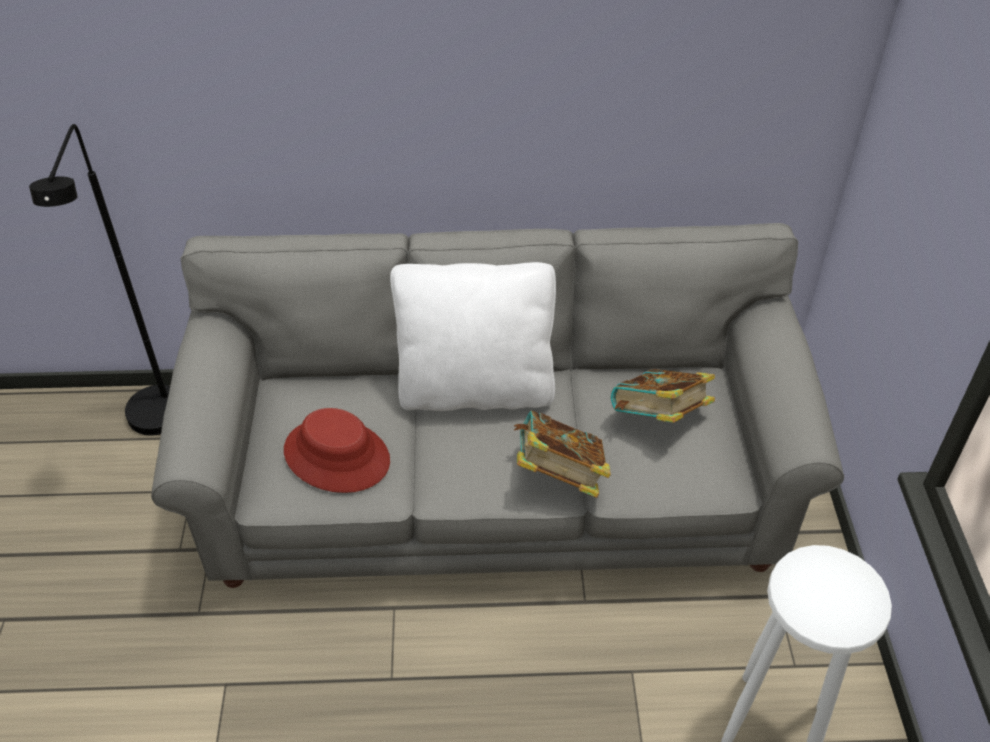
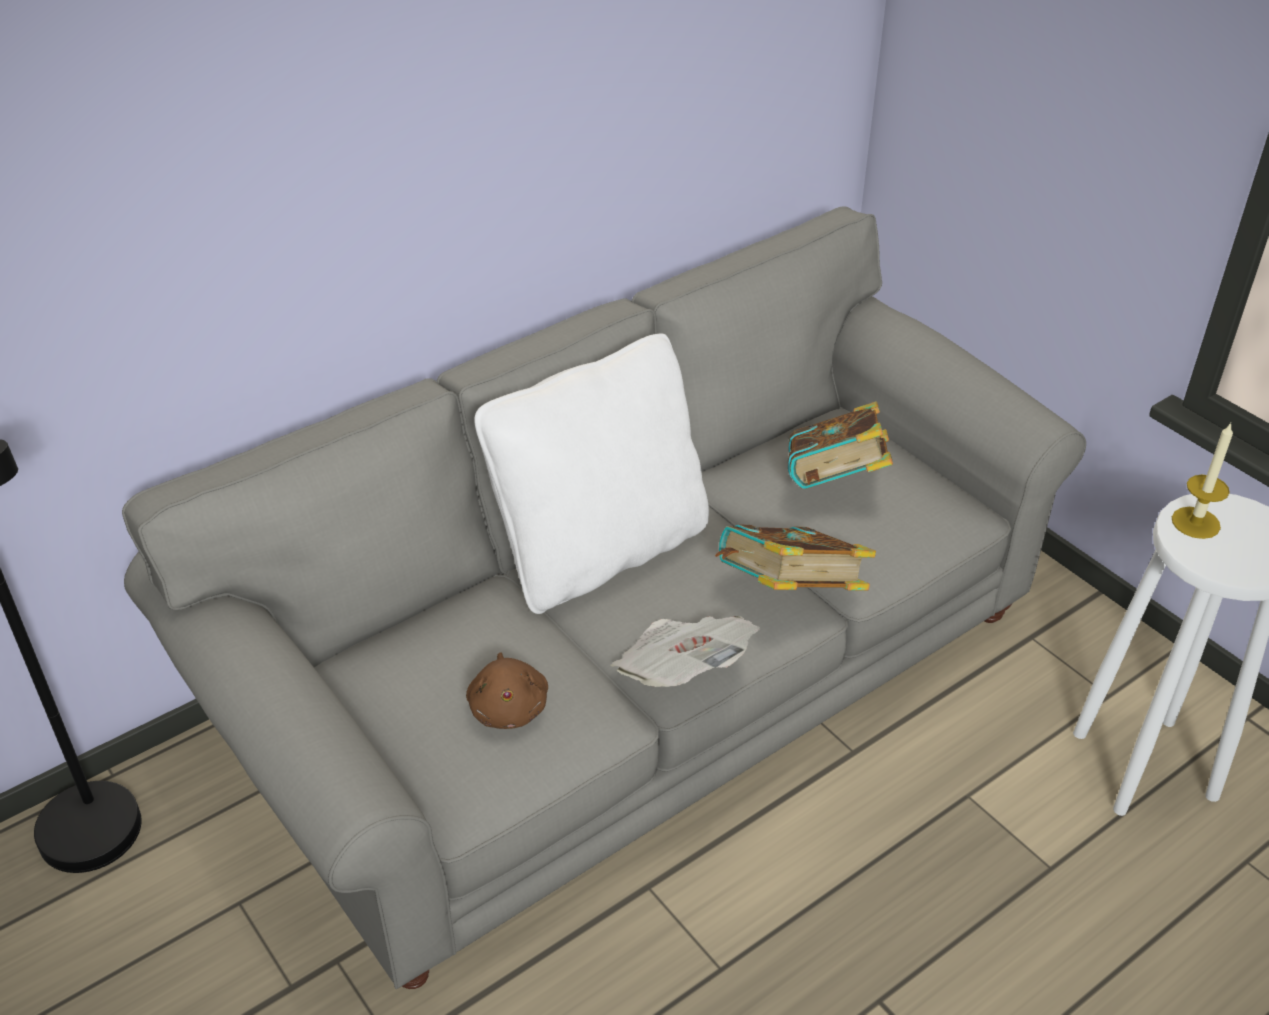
camera: 35 degrees left, 5 degrees down
red hat [284,408,390,493] -> brown plush toy [466,652,548,729]
none -> newspaper [611,616,760,687]
none -> candle [1172,423,1233,539]

